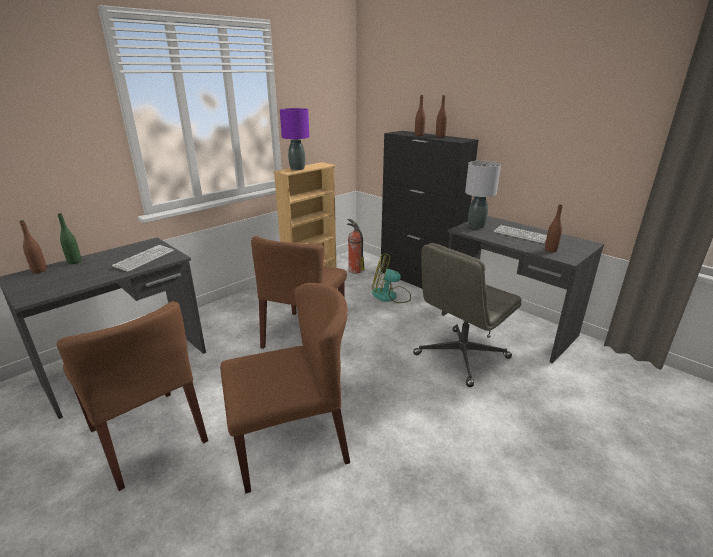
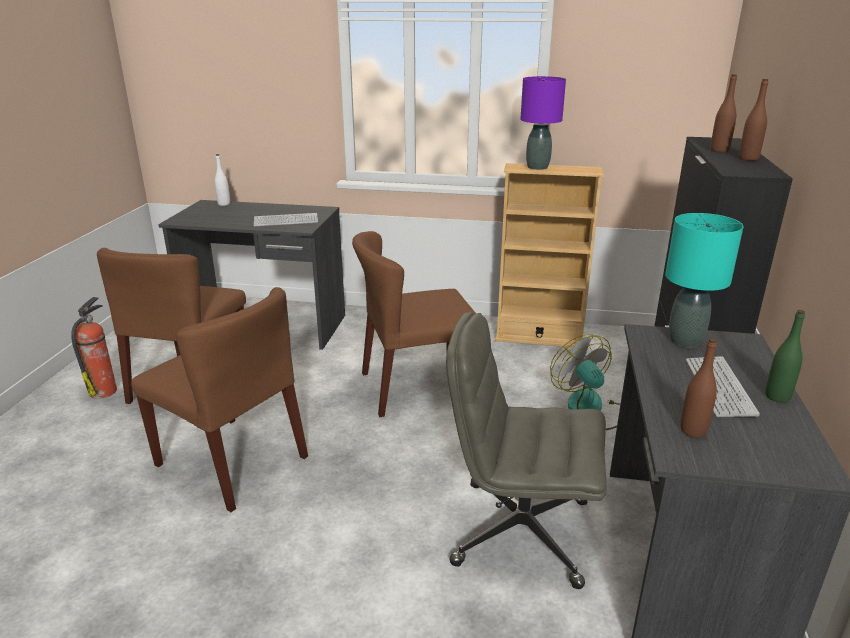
camera: 55 degrees right, 0 degrees up
brown bottle [20,220,47,273] -> white bottle [215,154,230,206]
green bottle [58,213,81,264] -> green bottle moved to [765,310,805,403]
fire extinguisher [347,219,365,274] -> fire extinguisher moved to [71,297,117,399]
grey table lamp [465,161,501,229] -> turquoise table lamp [665,213,744,348]

